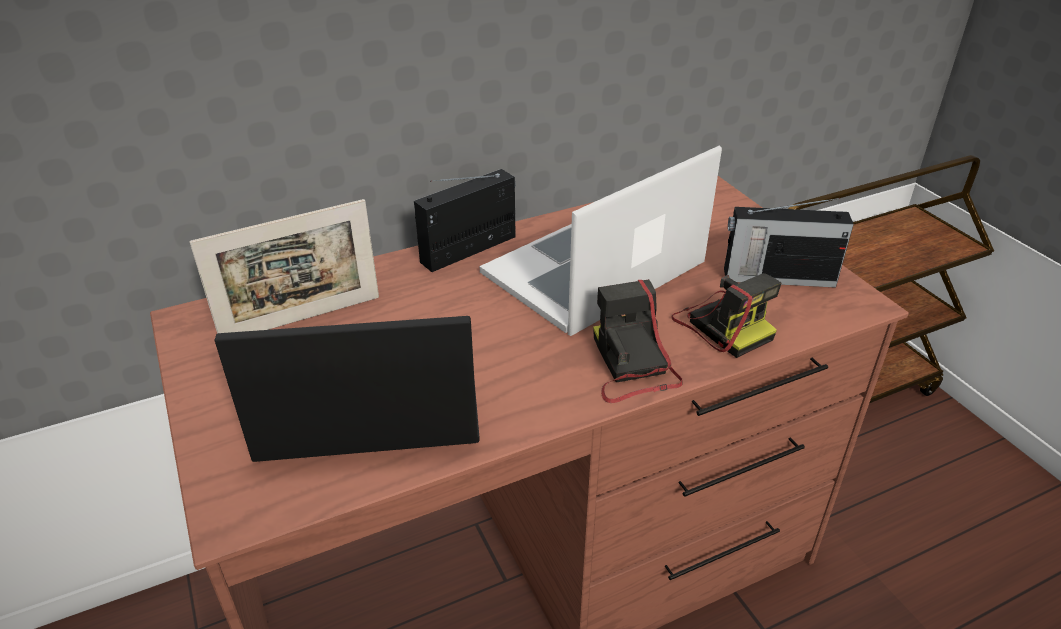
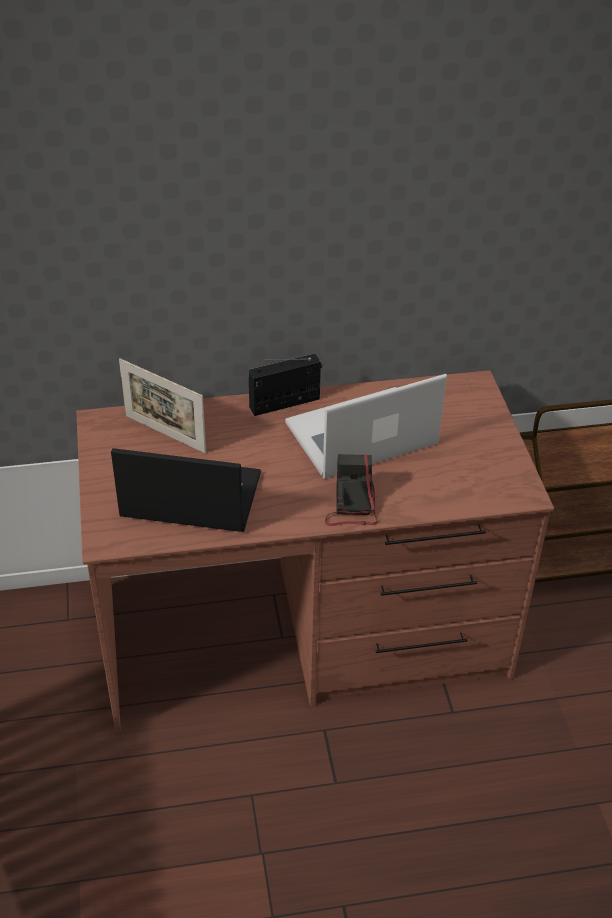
camera: 15 degrees right, 5 degrees up
picture frame [189,199,379,334] -> picture frame turned 45 degrees clockwise [119,358,206,453]
camera [671,273,782,358] -> none
radio [724,198,854,288] -> none

